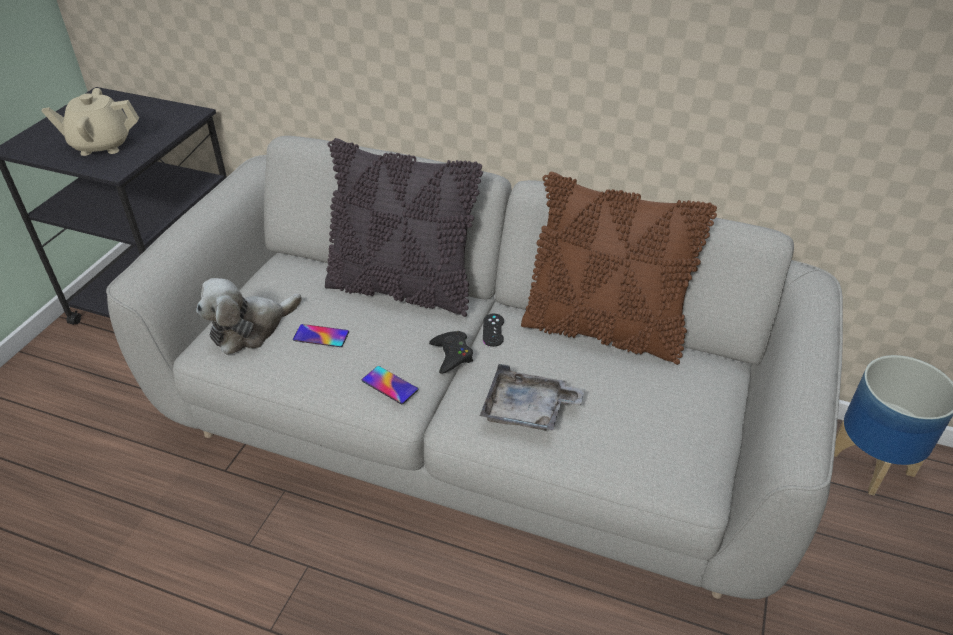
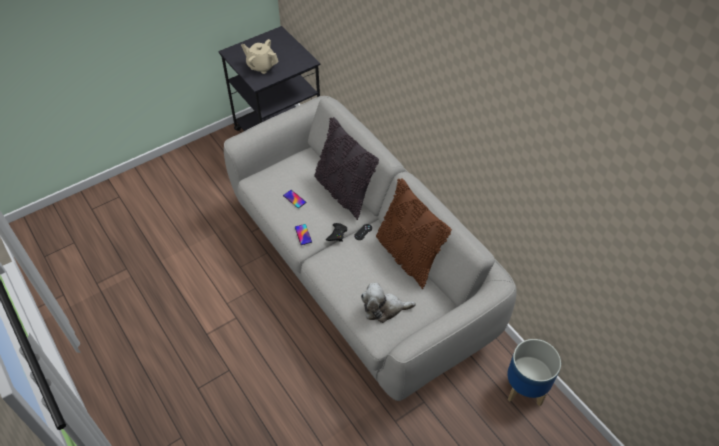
camera: 35 degrees right, 10 degrees up
plush toy [196,278,302,355] -> plush toy moved to [361,283,416,323]
grey tray [480,364,585,431] -> none

